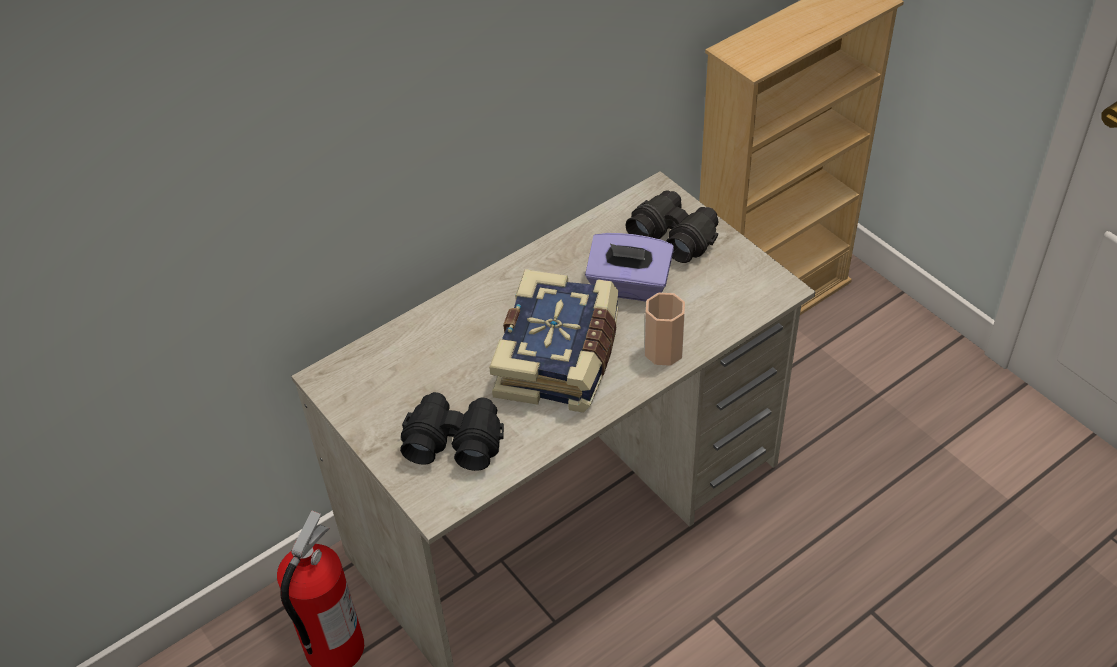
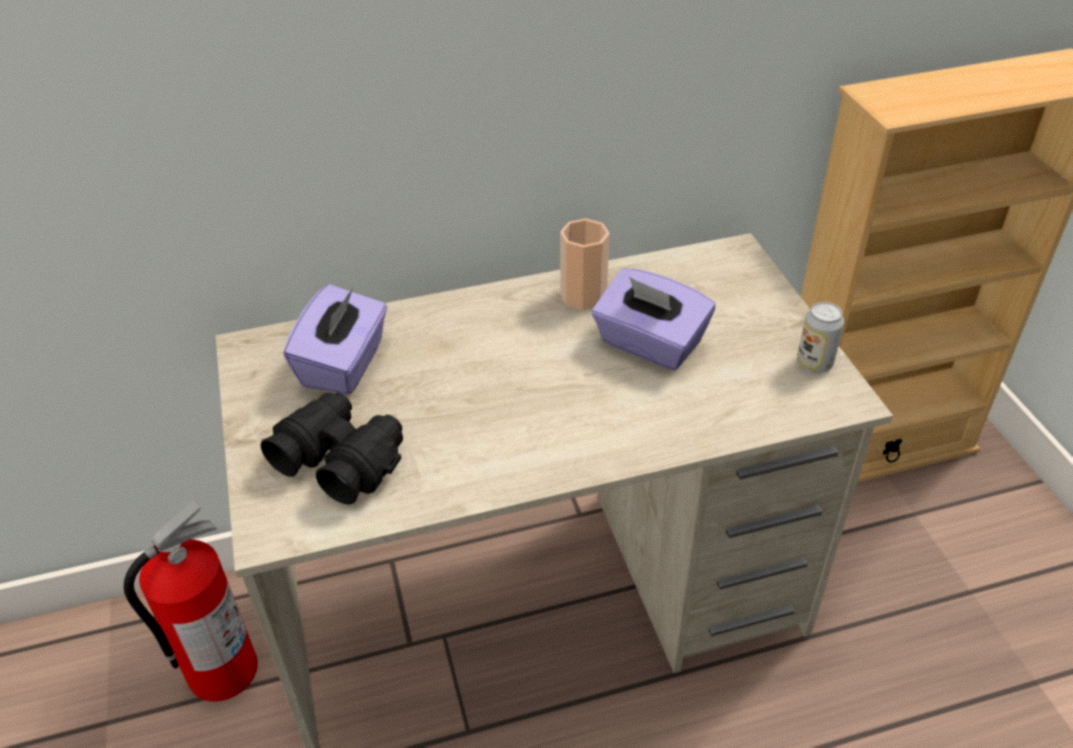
camera: 20 degrees right, 5 degrees down
book [489,269,618,413] -> none
black binoculars [626,191,718,263] -> none
cup [645,292,685,366] -> cup moved to [560,219,609,310]
none -> purple tissue box [283,284,387,394]
none -> can [797,302,844,373]

